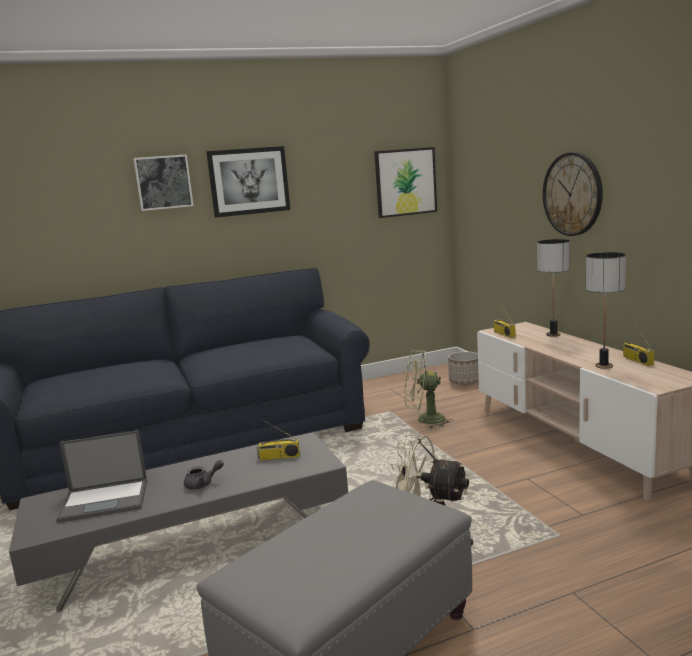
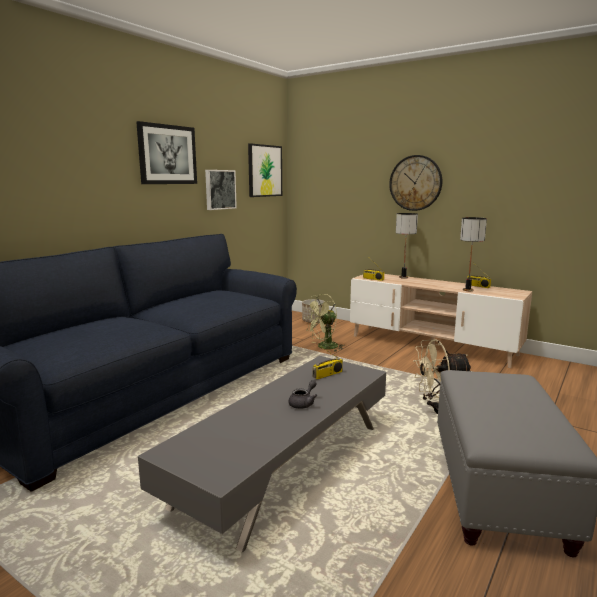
camera: 35 degrees left, 0 degrees up
laptop [56,430,147,523] -> none
picture [133,154,194,211] -> picture moved to [205,170,237,210]

